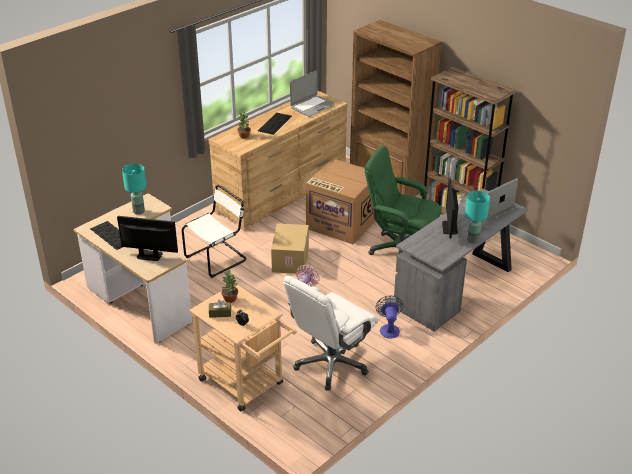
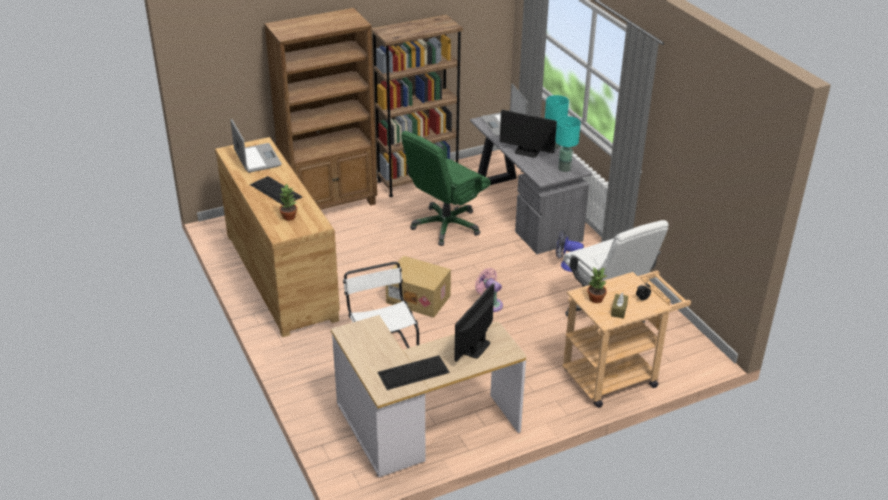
camera: 70 degrees left, 0 degrees up
turquoise table lamp [122,164,147,215] -> turquoise table lamp moved to [555,116,581,172]
cardboard box [306,159,375,245] -> none

